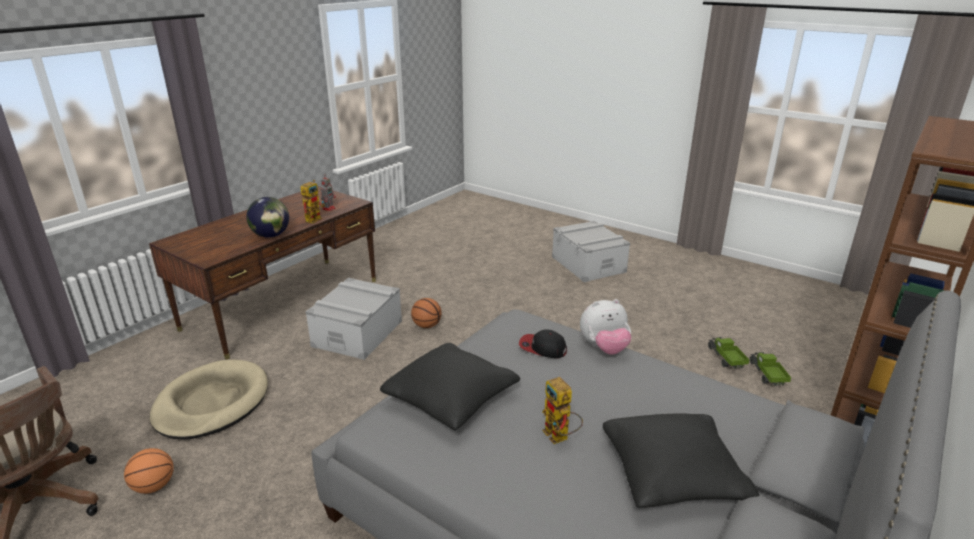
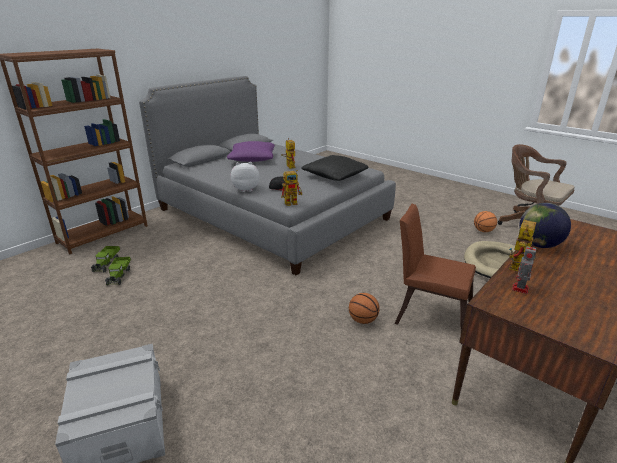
camera: 175 degrees left, 0 degrees up
grey storage box [305,278,402,360] -> brown chair [394,204,476,331]
black pillow [603,414,759,508] -> purple pillow [227,141,275,162]
none -> toy robot [281,170,302,206]

